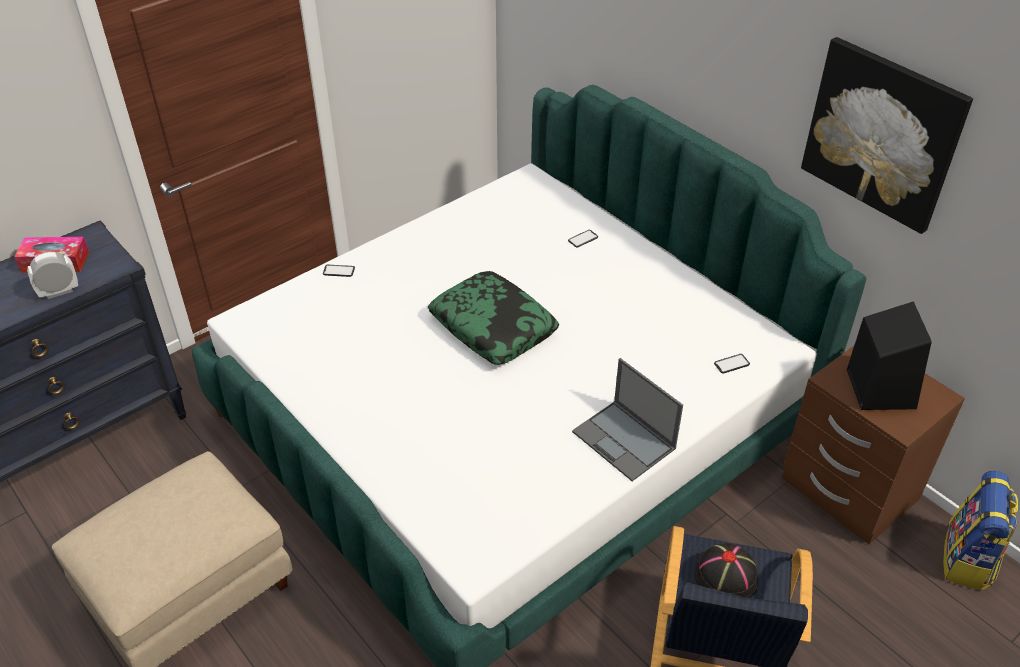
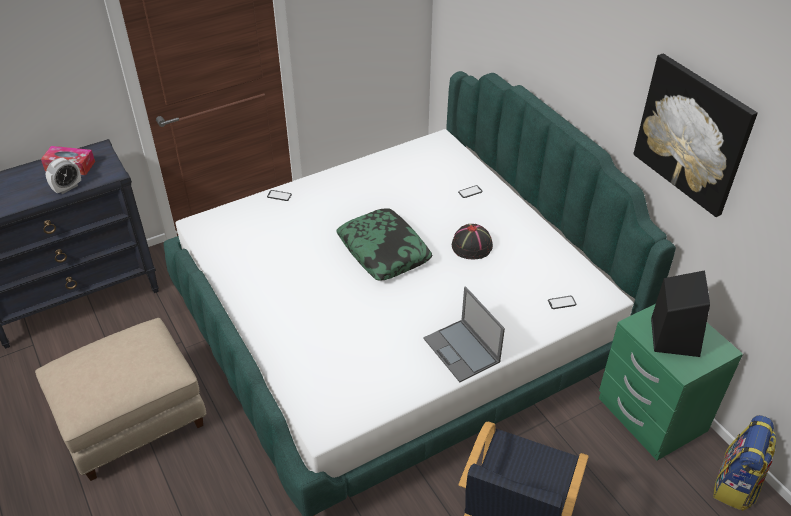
camera: 10 degrees right, 0 degrees up
alarm clock [27,252,78,299] -> alarm clock turned 150 degrees clockwise [46,158,81,194]
black hat [694,543,758,598] -> black hat moved to [452,224,493,259]
brown nightstand [782,346,965,544] -> green nightstand [599,304,743,461]

